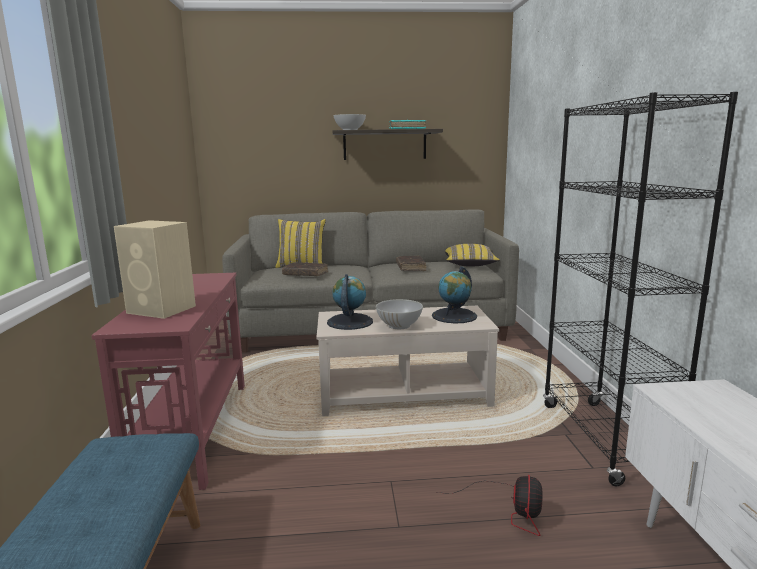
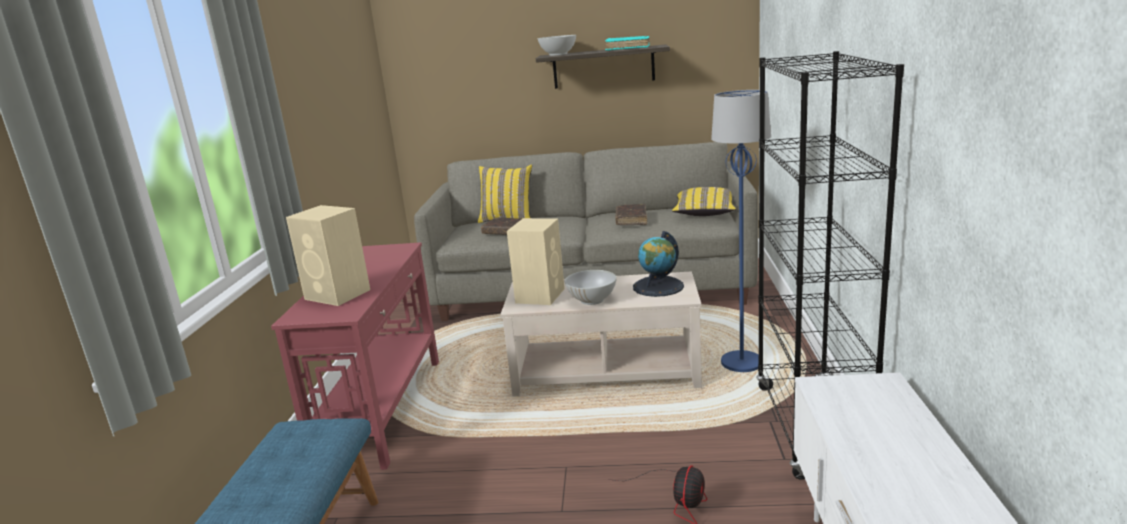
camera: 10 degrees right, 5 degrees up
globe [327,274,373,330] -> beige speaker [507,218,565,305]
none -> blue floor lamp [711,90,771,372]

